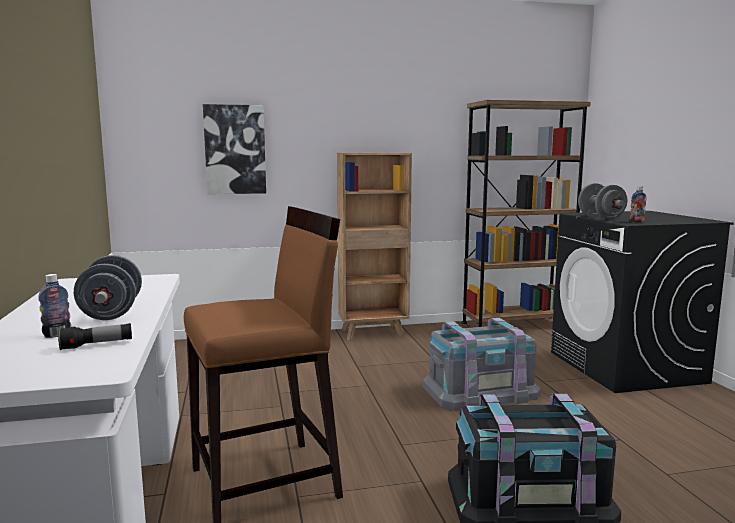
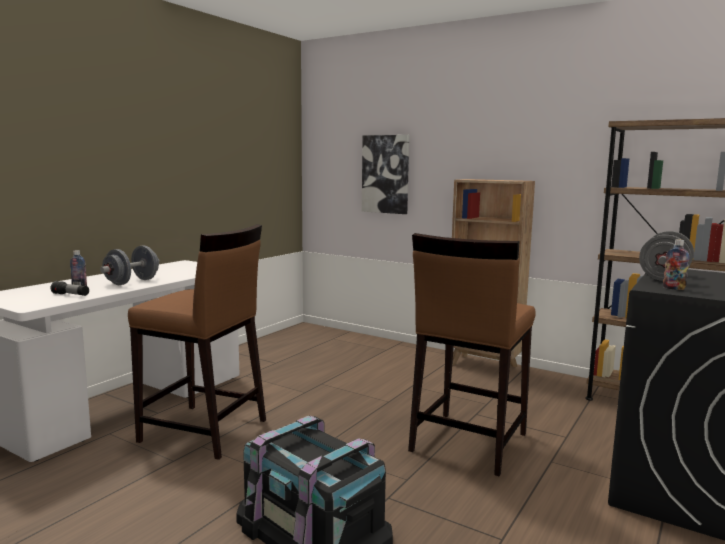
camera: 45 degrees right, 0 degrees up
grey storage box [423,318,541,410] -> brown stool [408,233,536,476]

